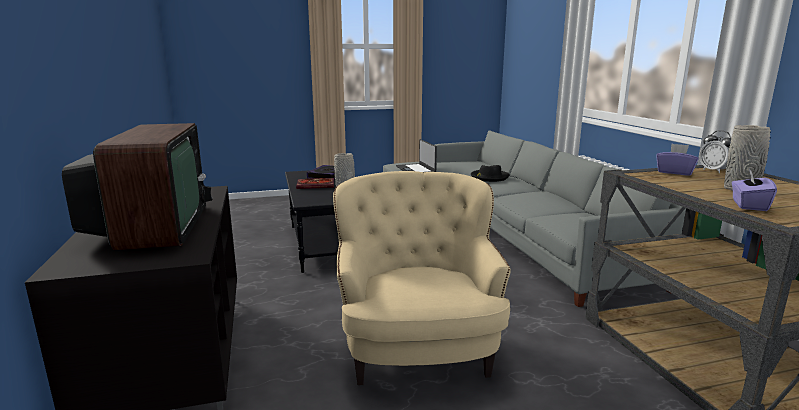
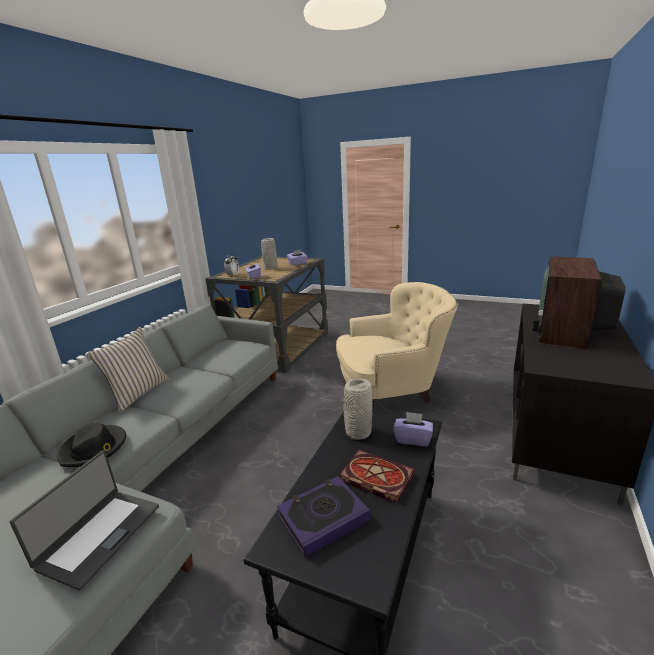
camera: 140 degrees left, 5 degrees up
beige armchair [333,171,511,385] -> beige armchair turned 135 degrees counterclockwise [336,282,458,409]
none -> beige pillow [87,327,169,412]
none -> purple tissue box [393,412,433,446]

